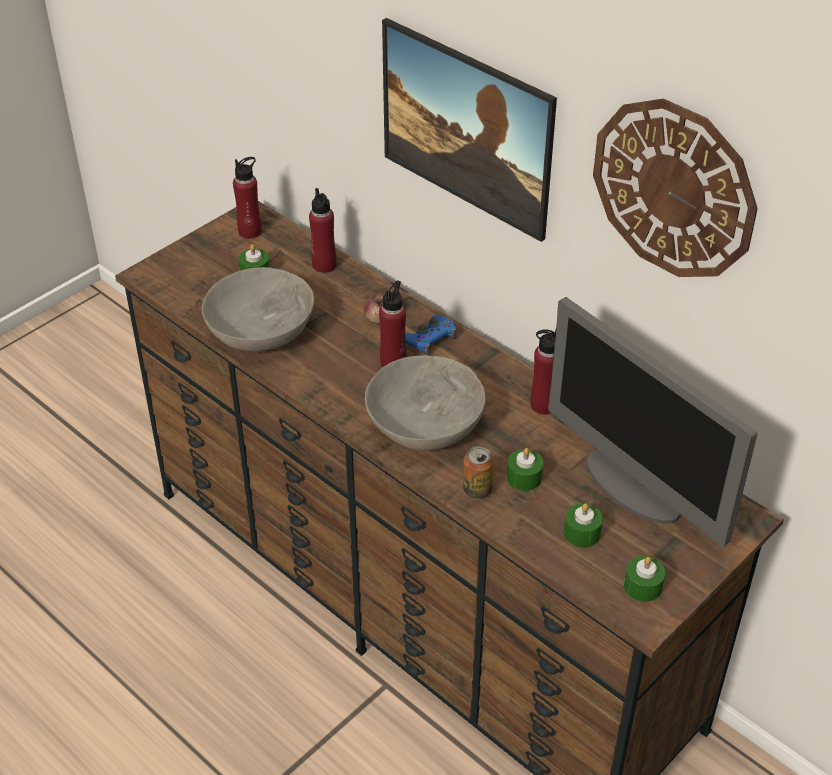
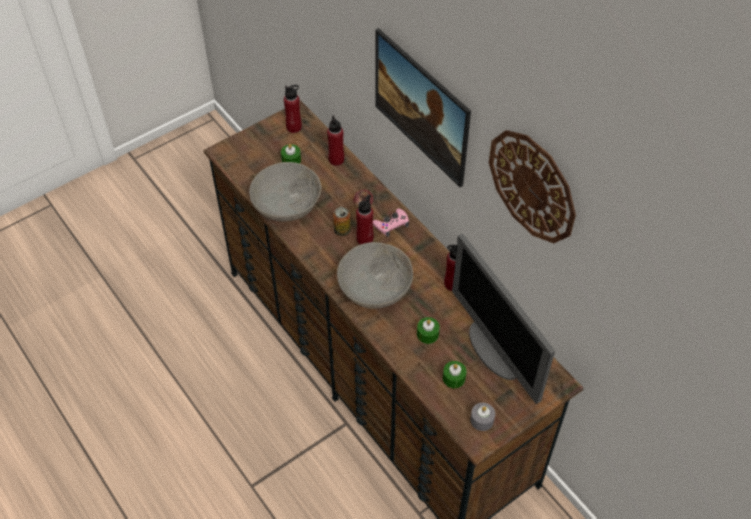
camera: 10 degrees right, 10 degrees up
blue game controller [405,315,457,355] -> pink game controller [373,209,409,237]
can [463,446,494,499] -> can moved to [333,207,351,236]
green candle [624,556,665,602] -> grey candle [470,403,495,431]

